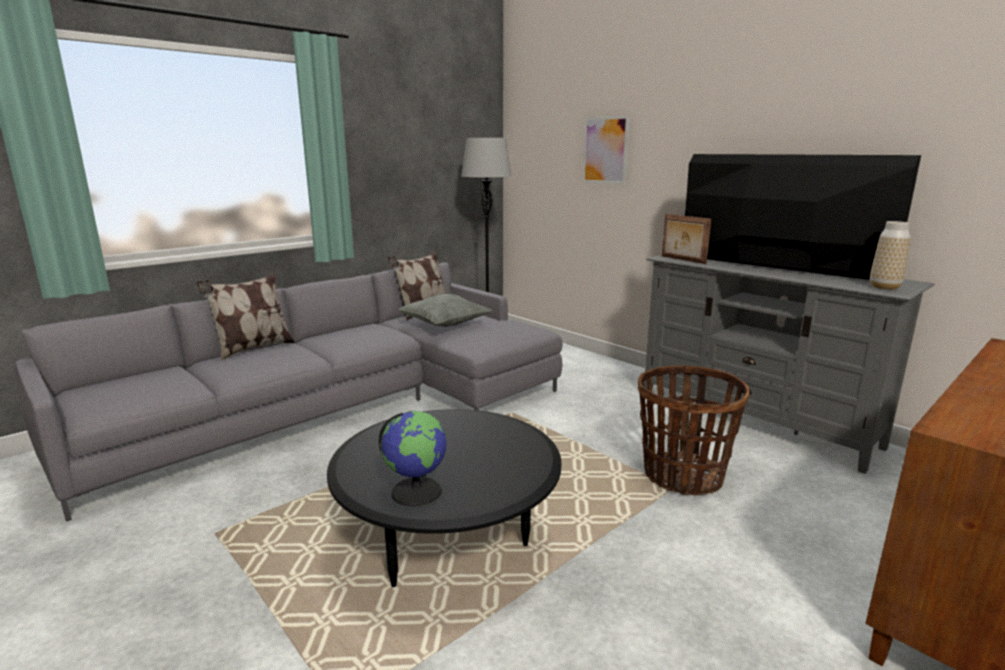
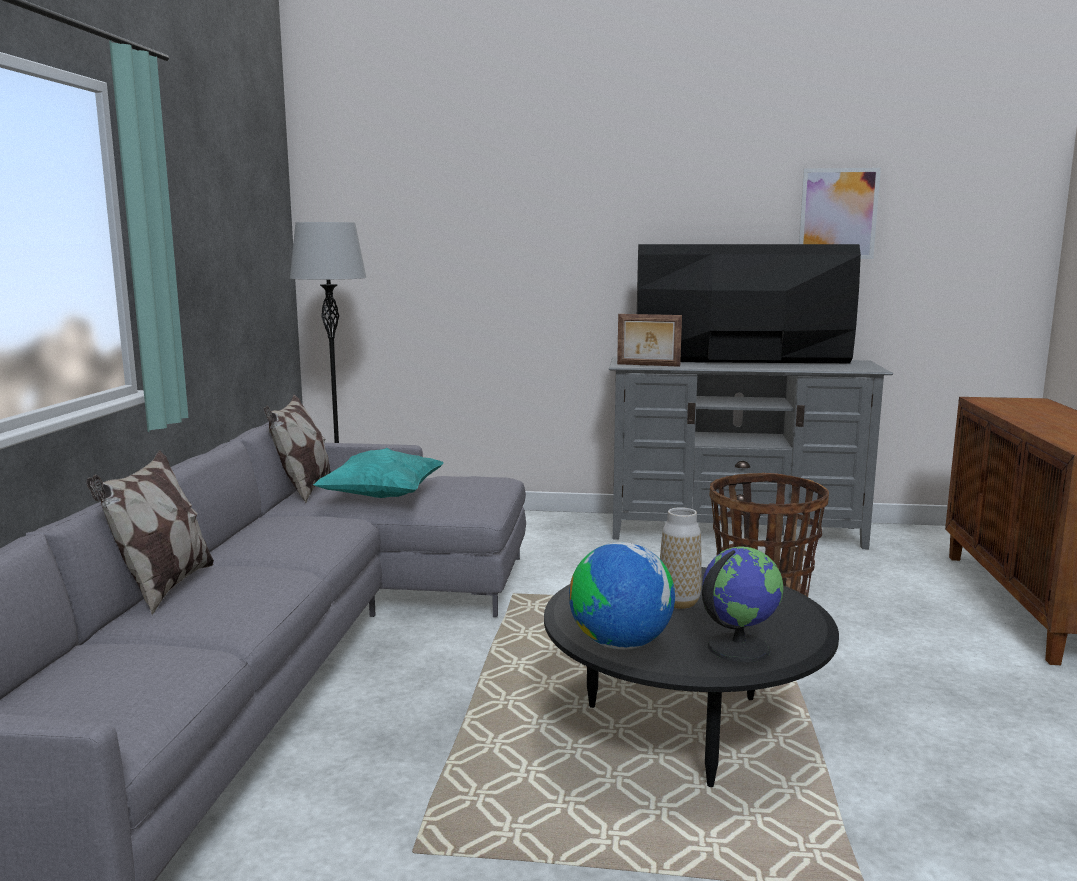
camera: 40 degrees left, 5 degrees down
grey pillow [397,294,492,327] -> turquoise pillow [313,448,444,498]
picture [582,115,630,185] -> picture moved to [799,168,881,259]
vase [870,221,910,290] -> vase moved to [660,507,702,609]
none -> globe [569,542,675,650]

